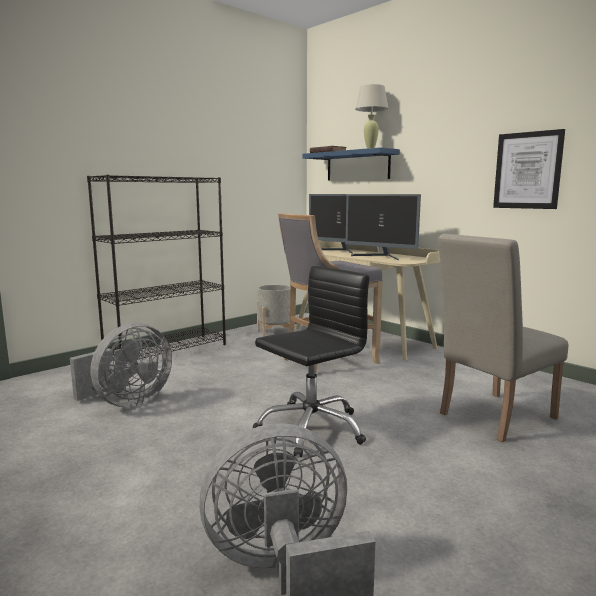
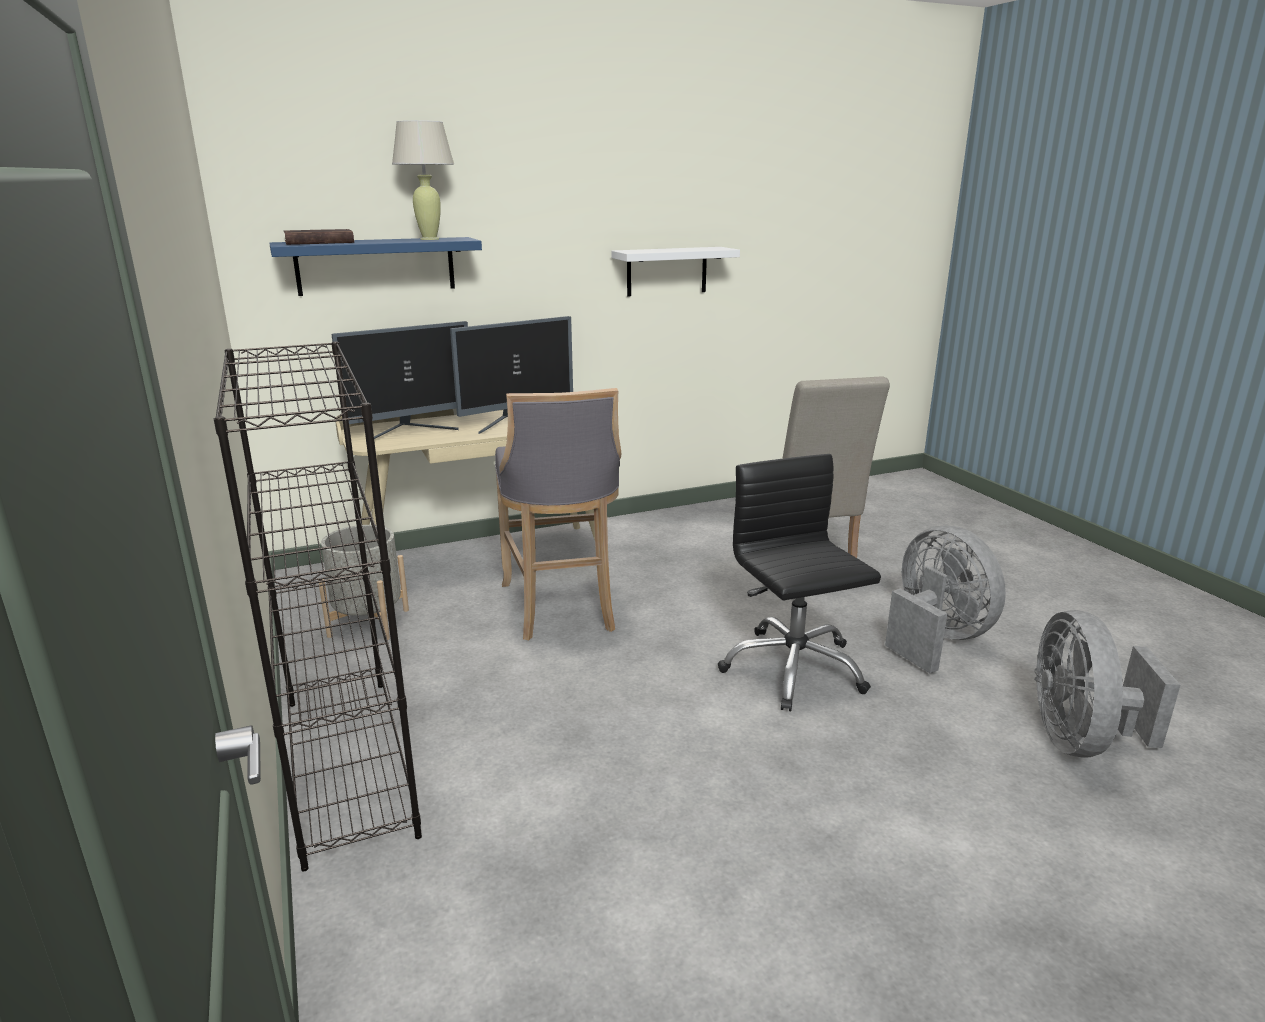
camera: 70 degrees left, 10 degrees up
grey fan [70,323,172,407] -> grey fan moved to [885,525,1006,673]
picture [493,129,565,209] -> white shelf [611,247,740,296]

